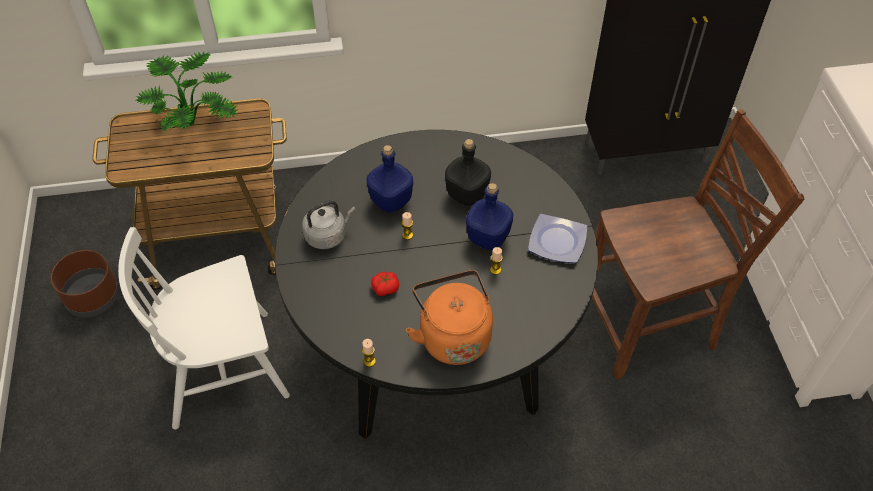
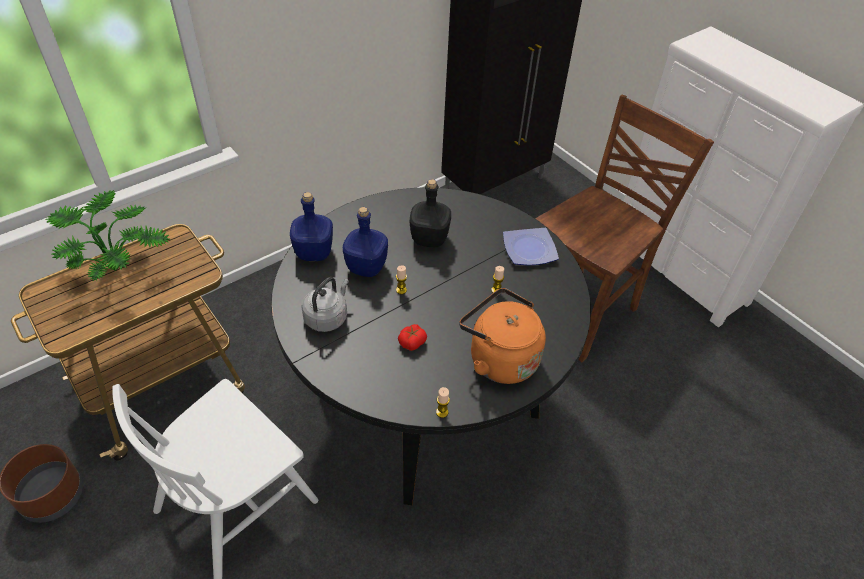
camera: 30 degrees left, 5 degrees down
blue bottle [466,183,513,250] -> blue bottle moved to [290,192,333,261]

